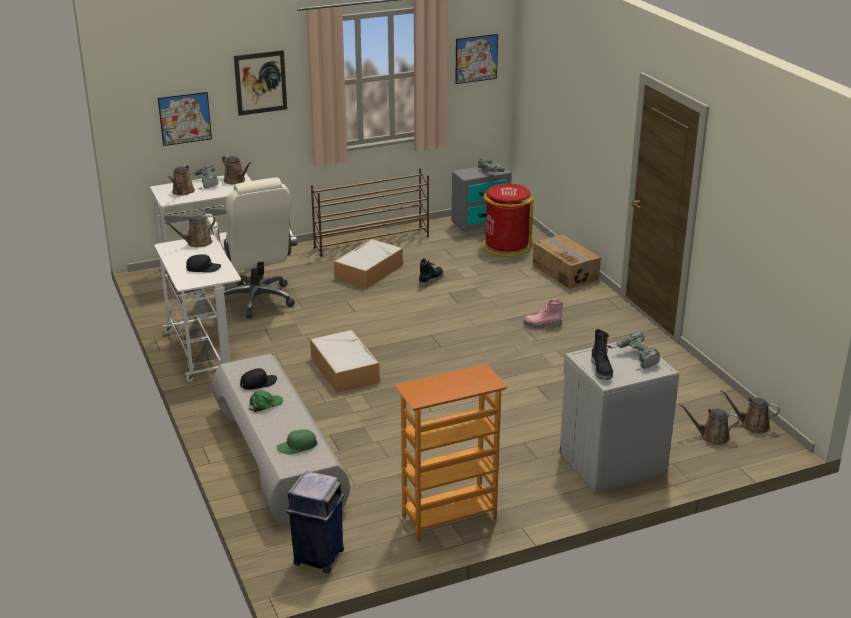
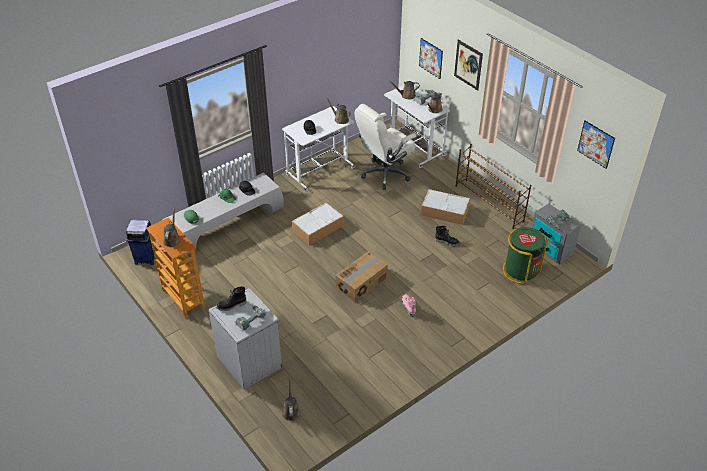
camera: 75 degrees right, 15 degrees up
red trash can [483,183,534,257] -> green trash can [503,227,548,284]
cardboard box [533,235,601,289] -> cardboard box moved to [335,252,388,302]
brown watering can [721,390,780,433] -> brown watering can moved to [163,208,181,247]

